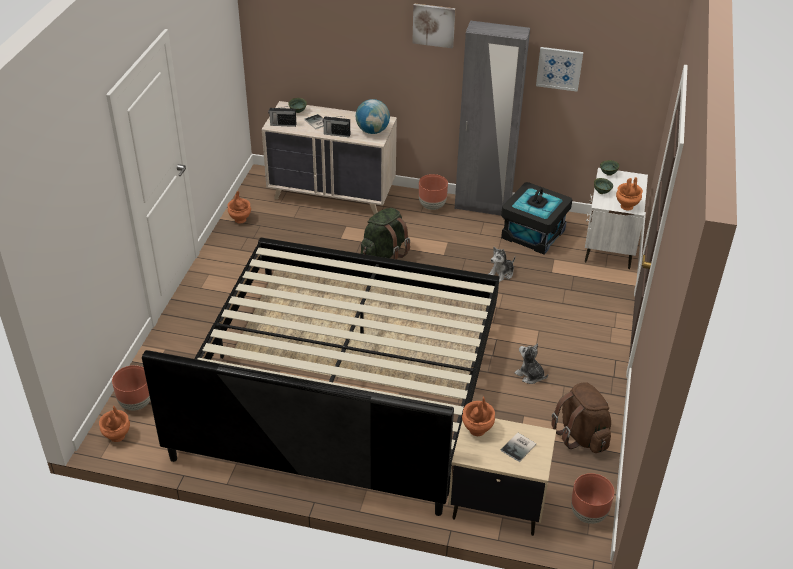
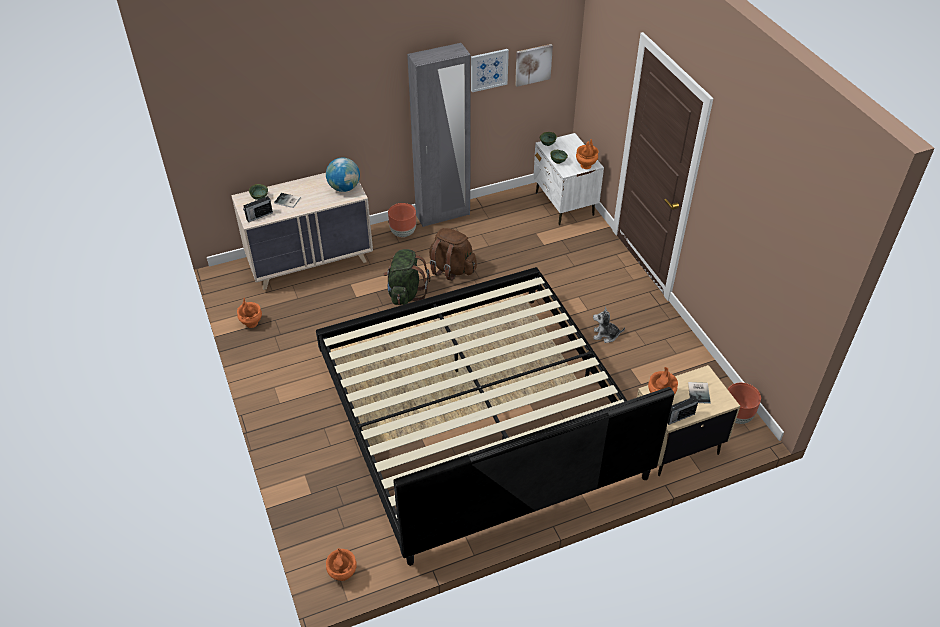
camera: 35 degrees left, 5 degrees up
brown planter [112,365,150,411] -> none
radio [323,116,350,137] -> radio moved to [668,396,698,425]
picture [412,3,456,49] -> picture moved to [515,44,553,87]
plush toy [489,247,515,282] -> none
black storage box [501,182,572,255] -> none
brown backpack [551,382,611,453] -> brown backpack moved to [429,228,477,281]

